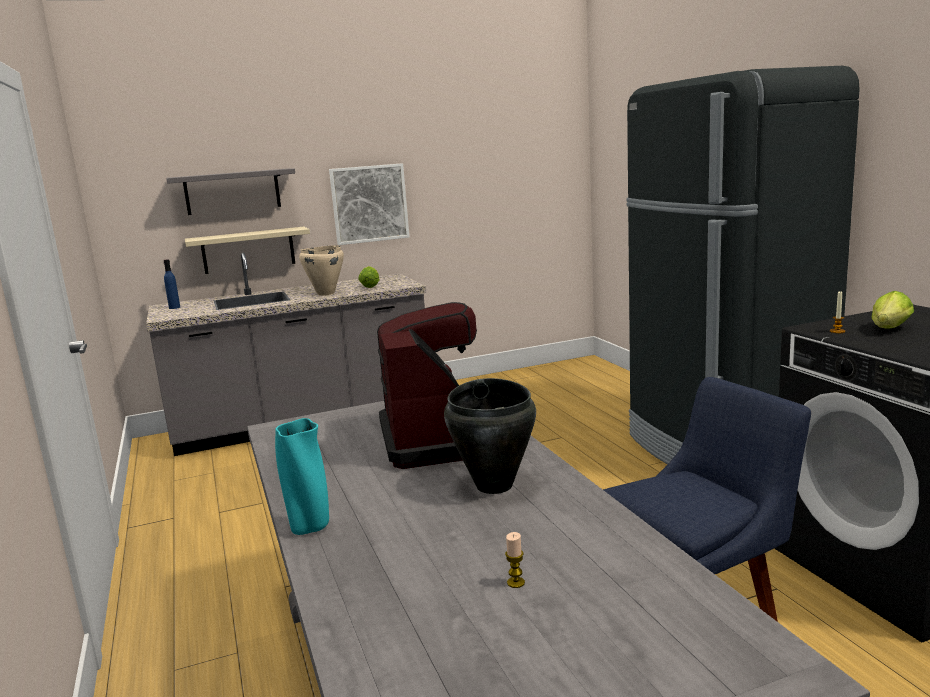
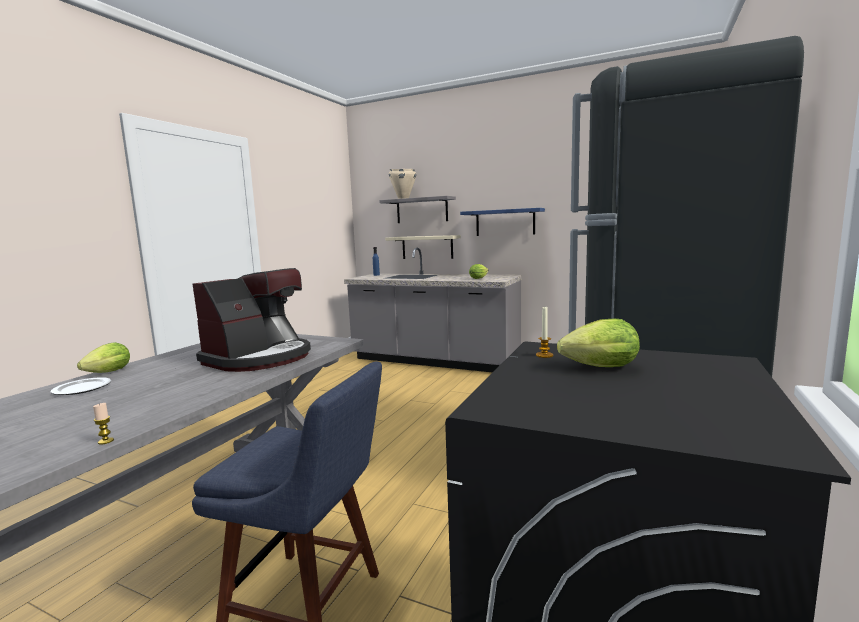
camera: 45 degrees right, 5 degrees down
turquoise vase [275,418,329,535] -> lettuce [77,342,130,373]
beige cooking pot [299,245,344,295] -> beige cooking pot moved to [389,169,416,199]
picture [329,163,410,245] -> blue shelf [460,208,545,236]
black cooking pot [444,378,536,494] -> none
candle [505,532,525,588] -> candle moved to [93,403,114,445]
none -> plate [51,377,111,395]

